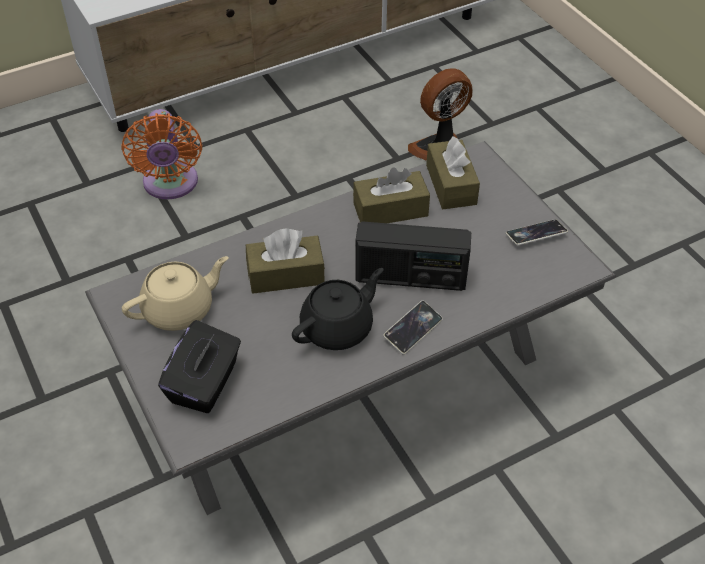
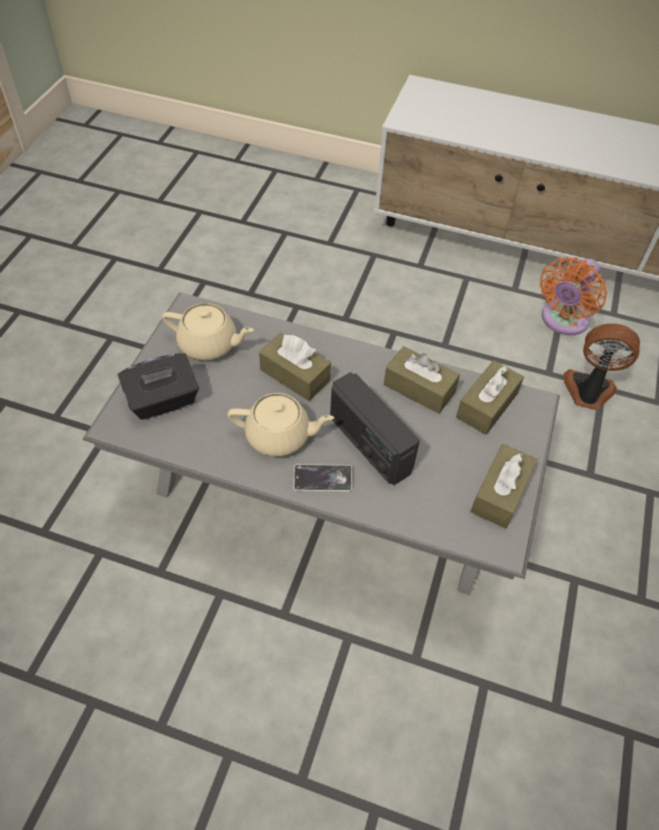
camera: 45 degrees right, 5 degrees up
orange fan [121,109,202,199] -> orange fan moved to [539,257,607,335]
black teapot [292,268,384,350] -> beige teapot [227,393,334,456]
phone [506,219,568,246] -> brown tissue box [470,444,538,529]

